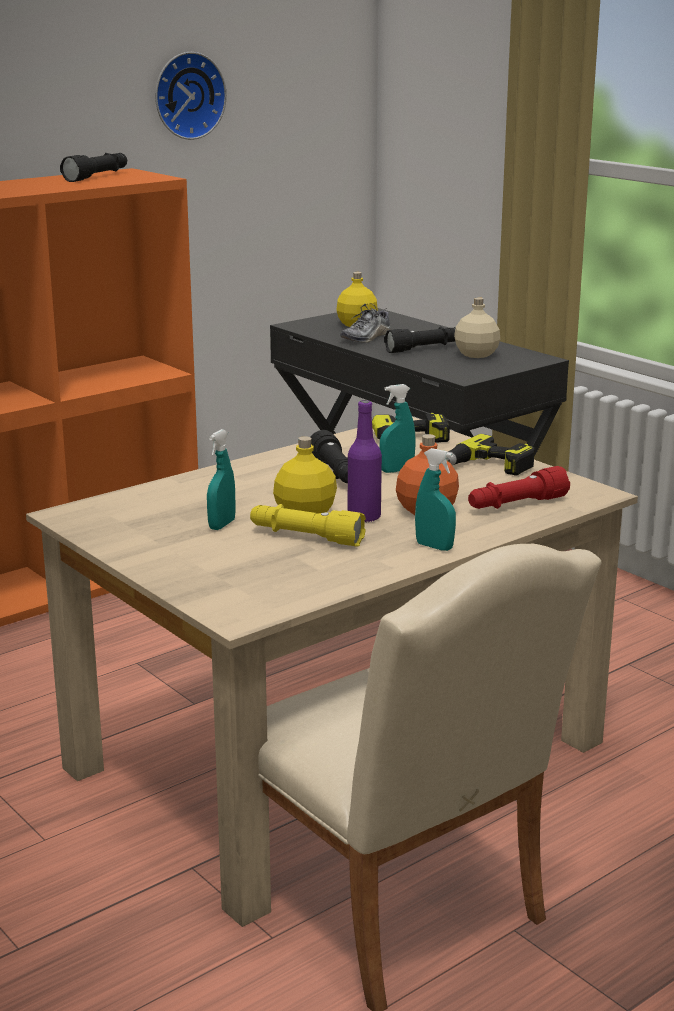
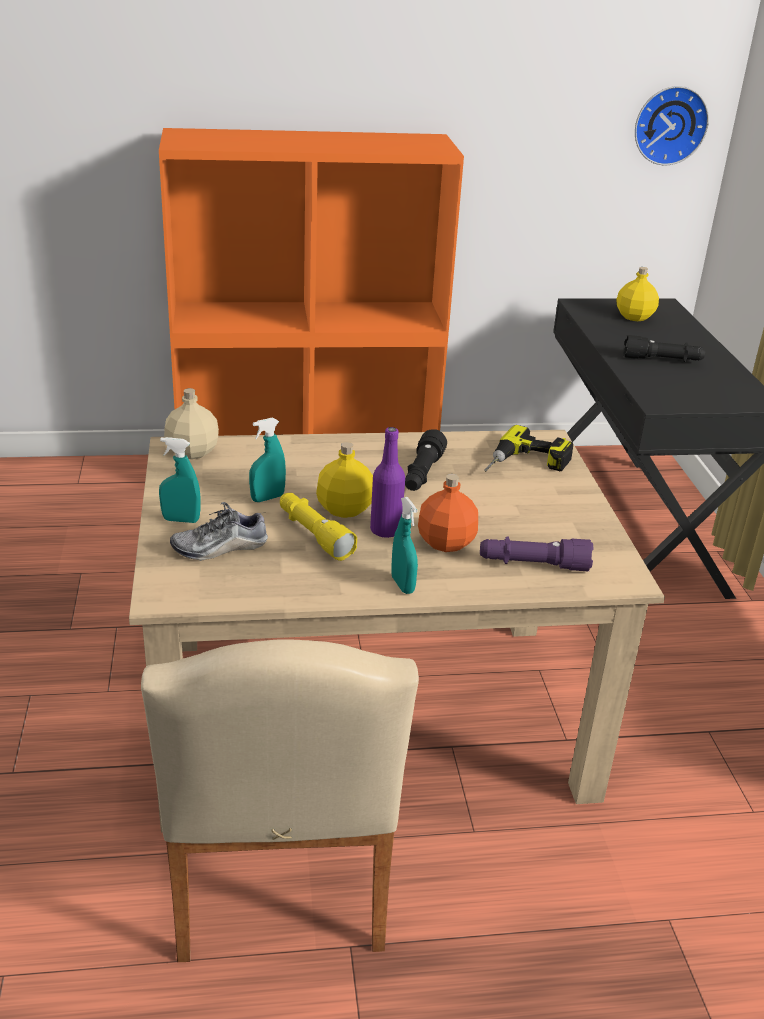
camera: 30 degrees right, 10 degrees up
black flashlight [60,153,127,182] -> none
wall clock [155,52,227,140] -> wall clock moved to [635,86,709,165]
shoe [340,303,391,343] -> shoe moved to [170,502,268,561]
turquoise spray bottle [379,384,416,473] -> turquoise spray bottle moved to [159,437,201,523]
power drill [446,434,535,476] -> none
beige bottle [454,297,500,358] -> beige bottle moved to [164,388,219,459]
red flashlight [468,466,570,509] -> purple flashlight [480,536,594,571]

